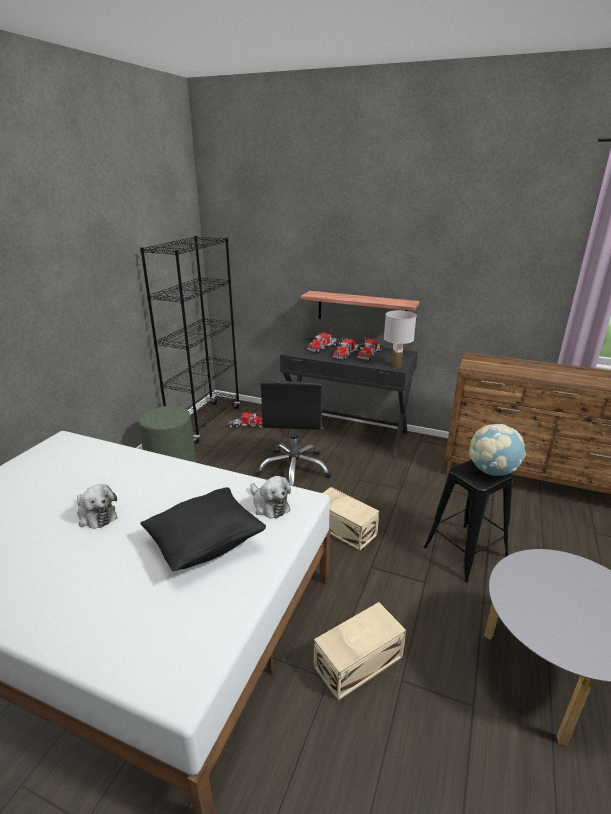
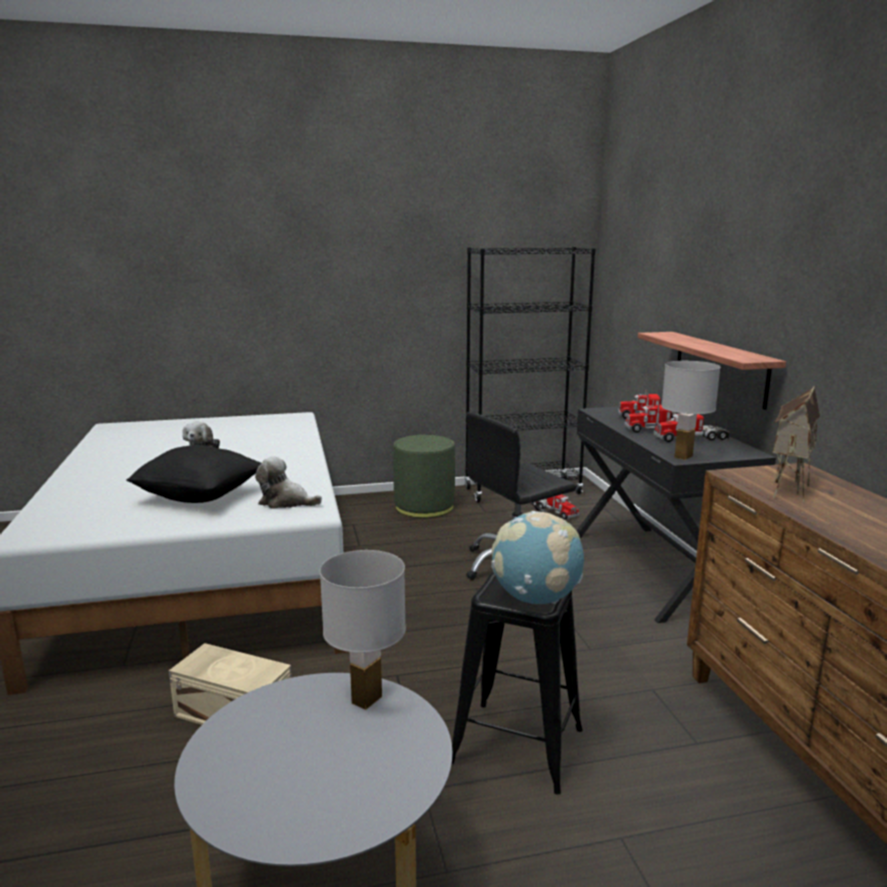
camera: 55 degrees right, 10 degrees down
plush toy [250,476,291,518] -> plush toy turned 90 degrees clockwise [255,457,322,509]
beige storage box [323,487,379,551] -> none
none -> white table lamp [320,550,406,710]
none -> toy house [772,386,820,503]

